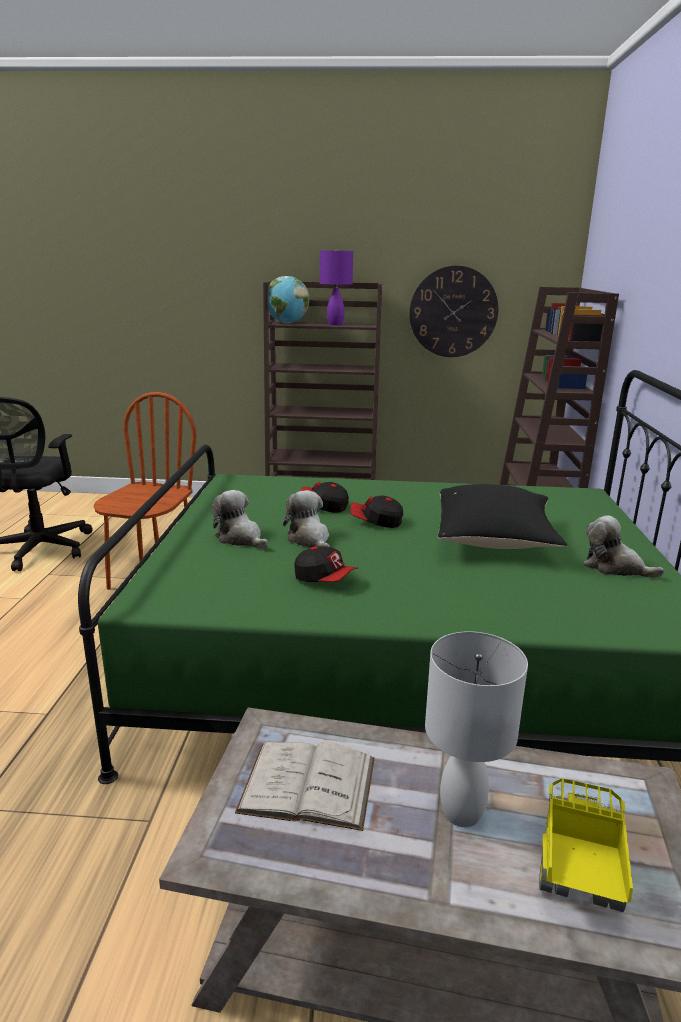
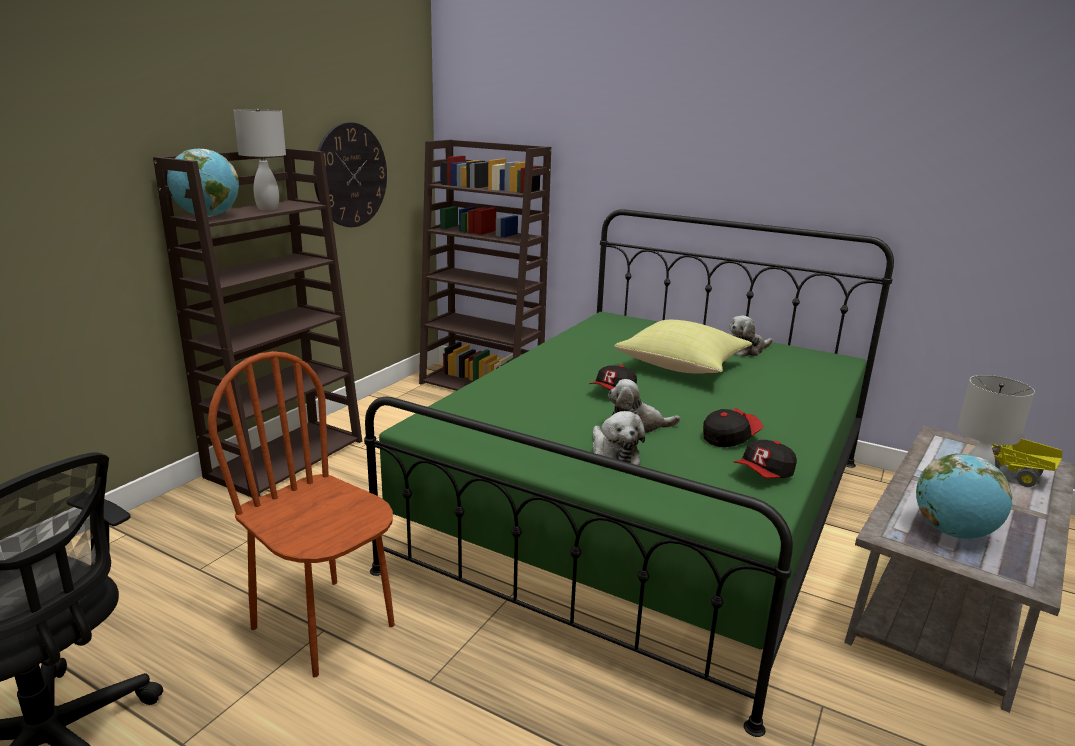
camera: 65 degrees left, 0 degrees up
plush toy [212,490,268,549] -> plush toy turned 90 degrees counterclockwise [593,411,645,465]
white book [235,742,375,831] -> globe [916,454,1013,539]
cap [300,482,349,513] -> cap moved to [734,440,797,478]
purple table lamp [320,249,353,325] -> white table lamp [233,109,286,210]
black pillow [438,484,567,549] -> yellow pillow [614,320,752,374]

